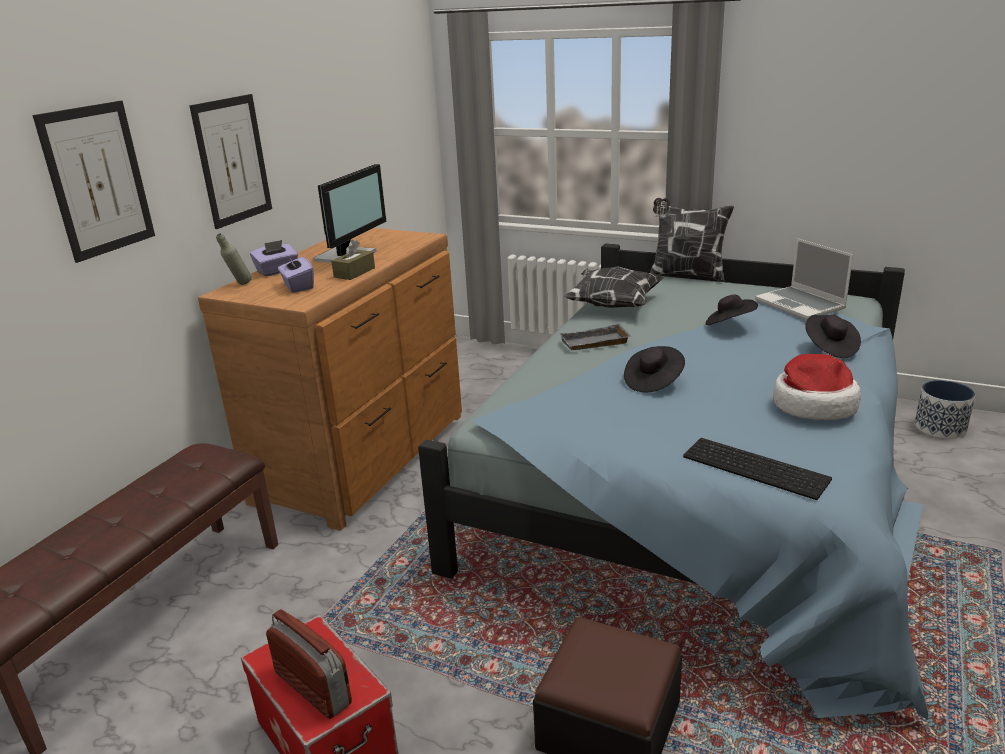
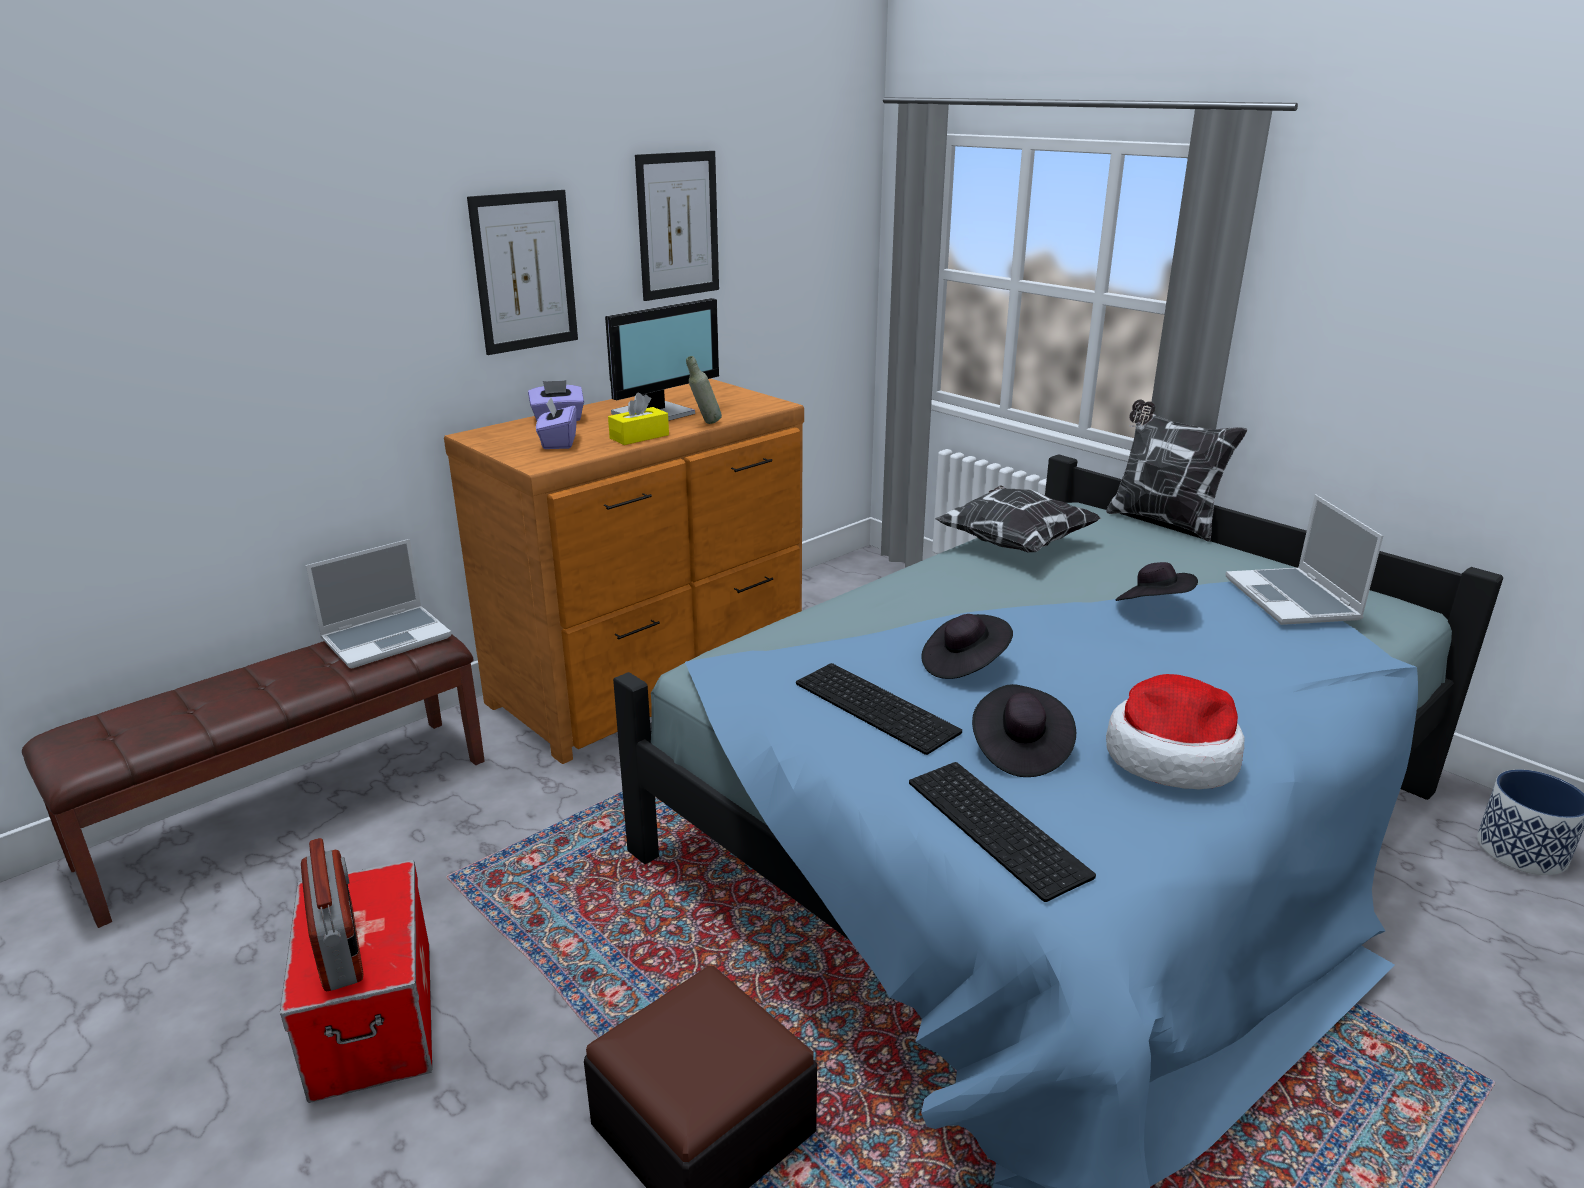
camera: 20 degrees right, 0 degrees up
picture [33,101,155,263] -> picture moved to [635,151,719,301]
grey bottle [216,233,252,285] -> grey bottle moved to [686,356,722,424]
brown tissue box [331,239,375,280] -> yellow tissue box [608,393,669,445]
grey tray [560,323,631,350] -> none
black hat [805,315,861,358] -> black hat moved to [972,684,1076,777]
none -> laptop [306,539,452,668]
none -> keyboard [796,663,962,755]

